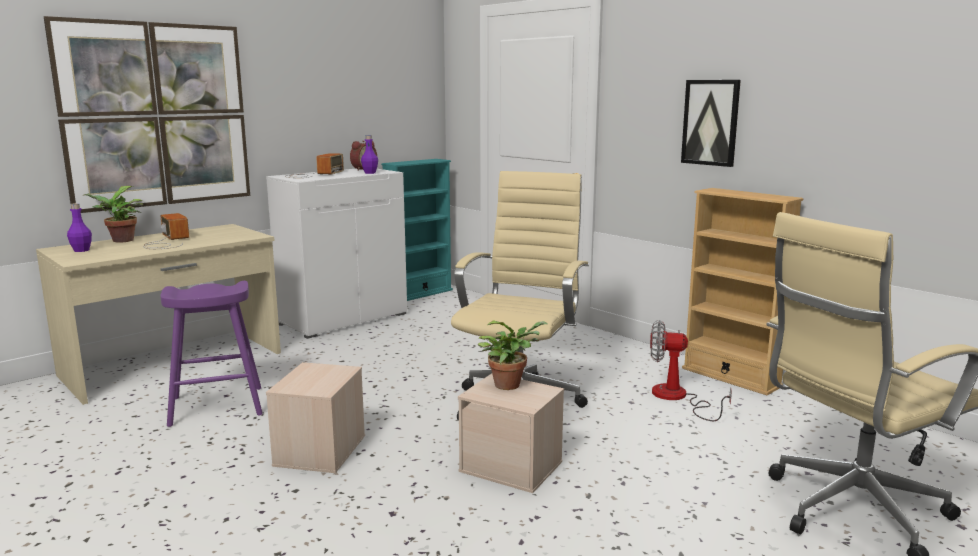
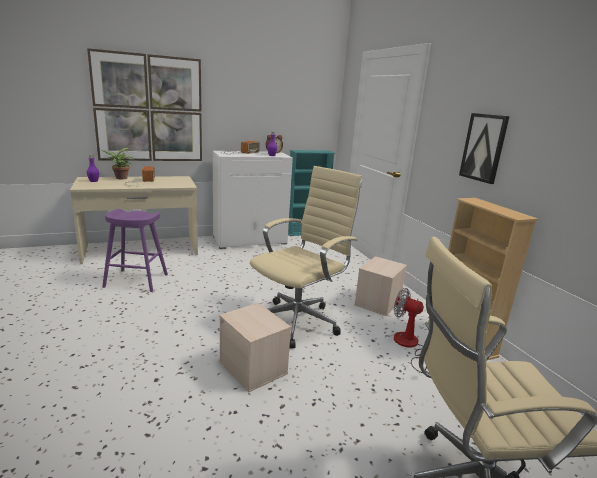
camera: 20 degrees right, 5 degrees up
beige storage box [266,362,365,473] -> beige storage box moved to [354,256,407,316]
potted plant [478,320,548,390] -> none

